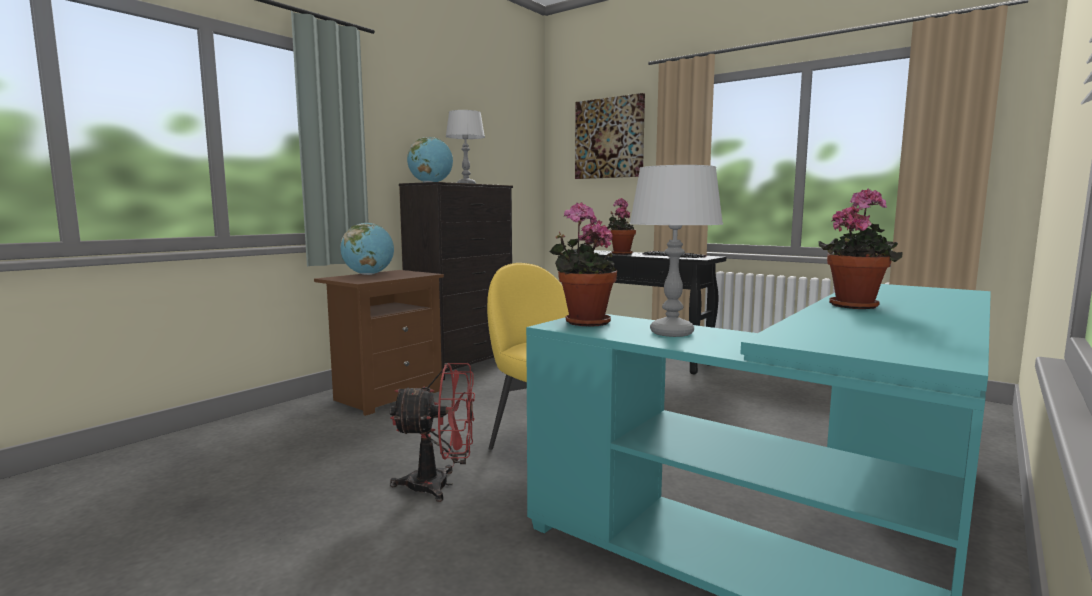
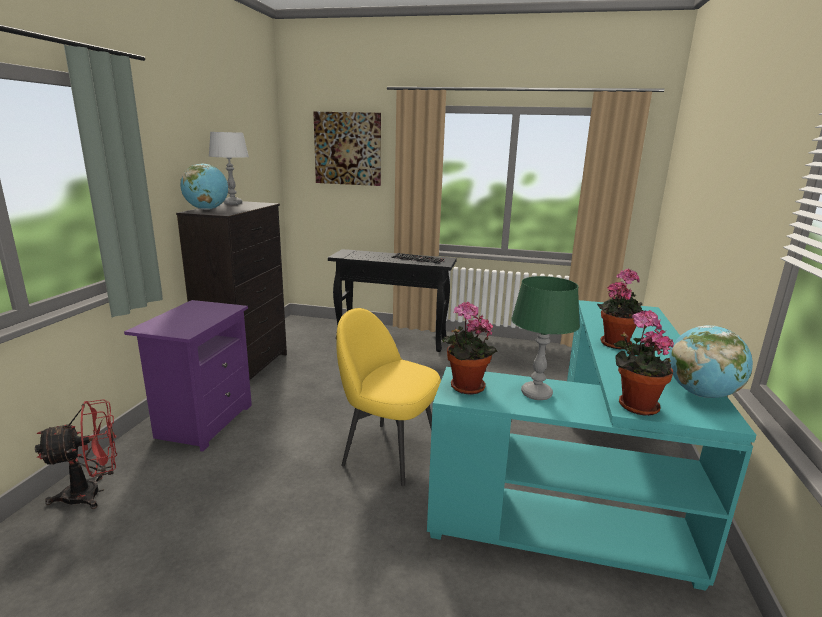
camera: 25 degrees left, 10 degrees up
brown nightstand [314,270,444,416] -> purple nightstand [124,300,252,452]
globe [340,223,394,275] -> globe moved to [669,325,753,398]
red fan [390,363,475,502] -> red fan moved to [35,399,117,509]
potted plant [607,198,636,255] -> potted plant moved to [614,310,674,416]
grey table lamp [629,165,723,337] -> green table lamp [511,276,580,400]

